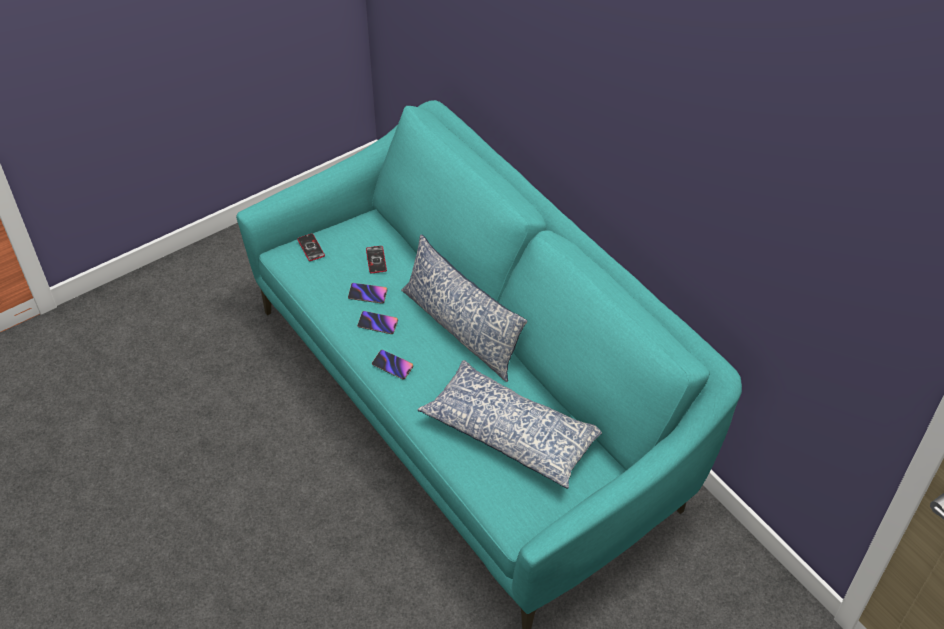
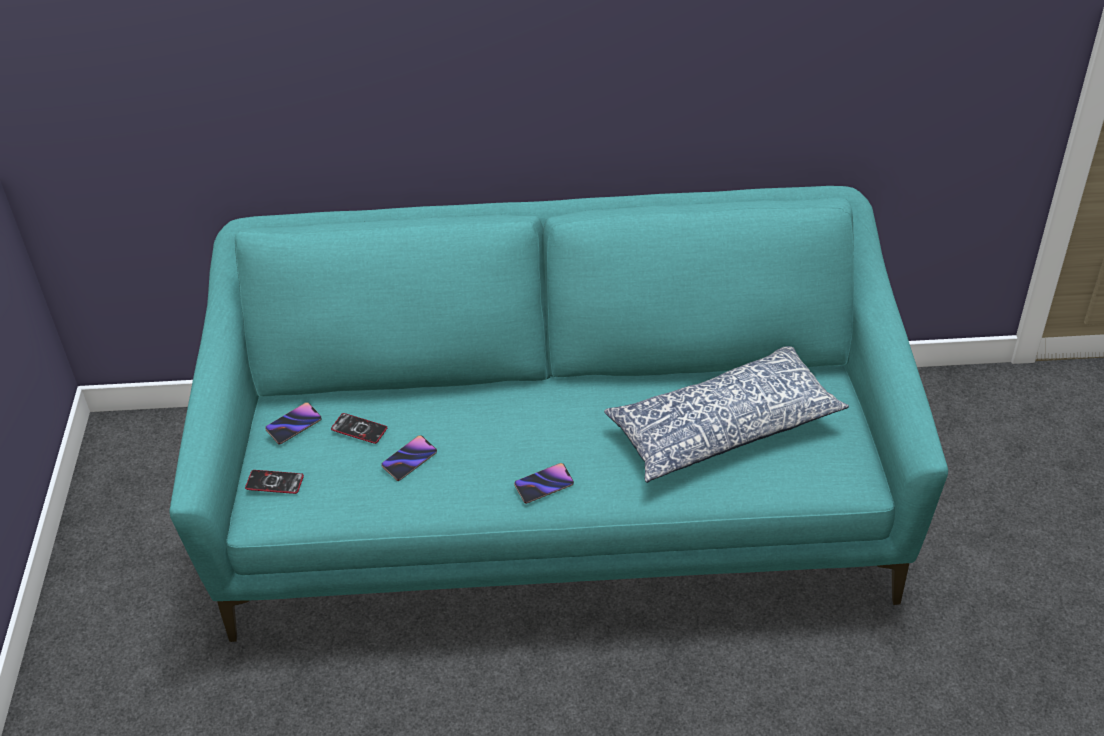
camera: 55 degrees left, 5 degrees down
phone [357,311,398,334] -> phone moved to [265,402,321,445]
pillow [401,234,528,382] -> none

